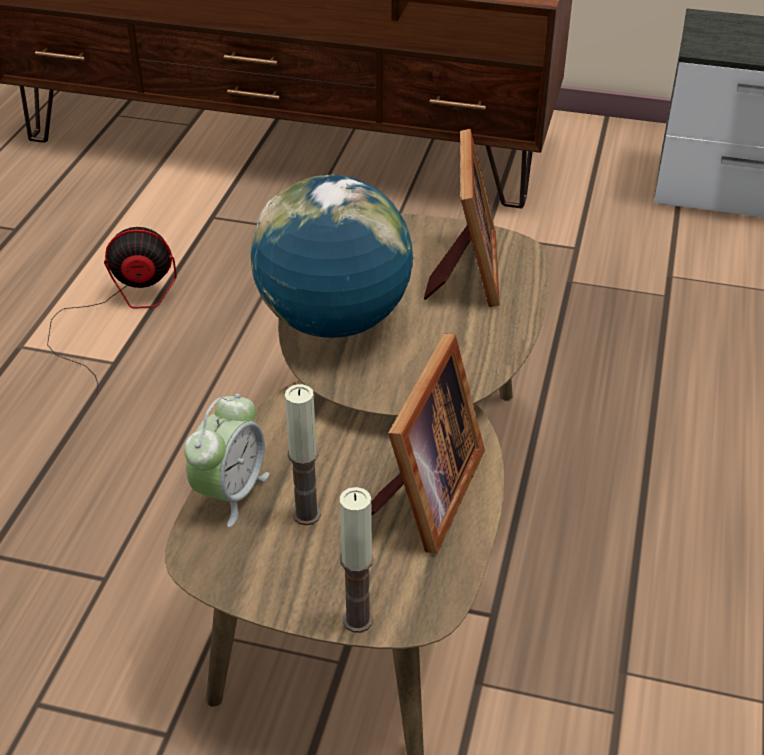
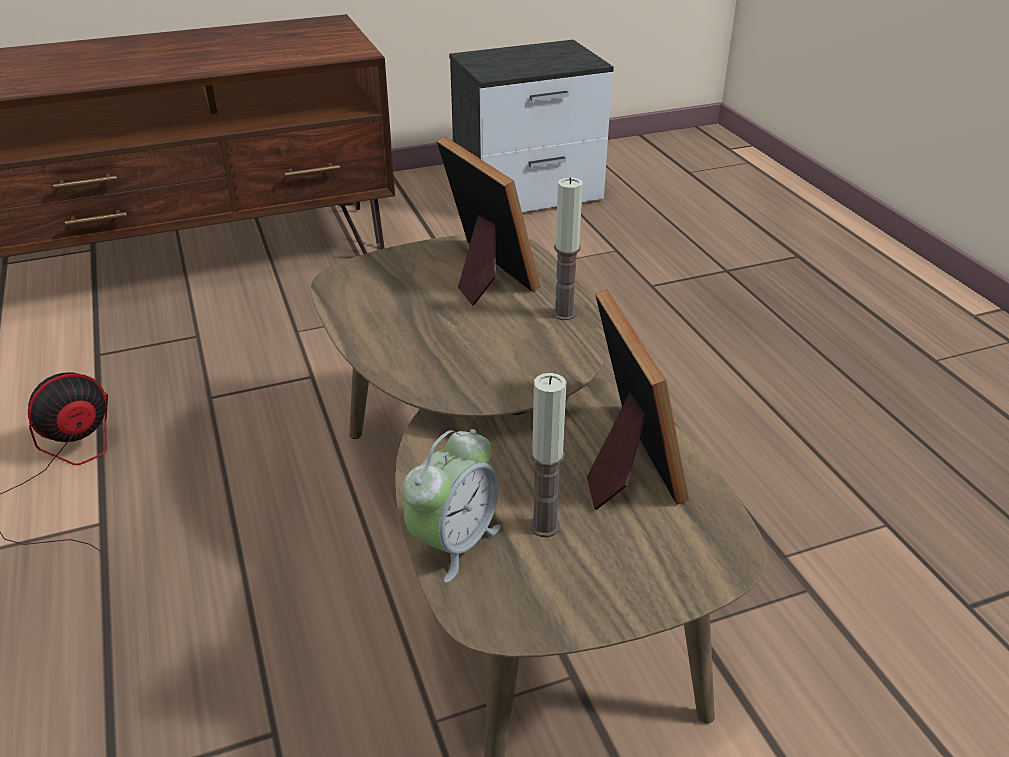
camera: 35 degrees left, 5 degrees down
alarm clock [184,394,269,527] -> alarm clock turned 45 degrees clockwise [402,429,501,583]
globe [251,175,414,338] -> none
candle [340,487,374,633] -> candle moved to [552,177,583,320]

